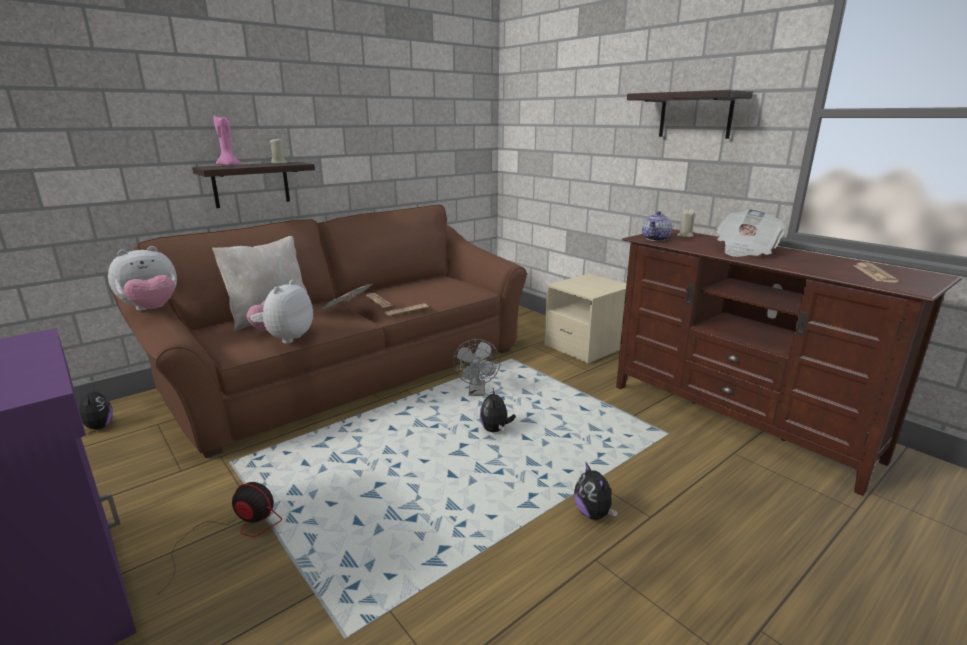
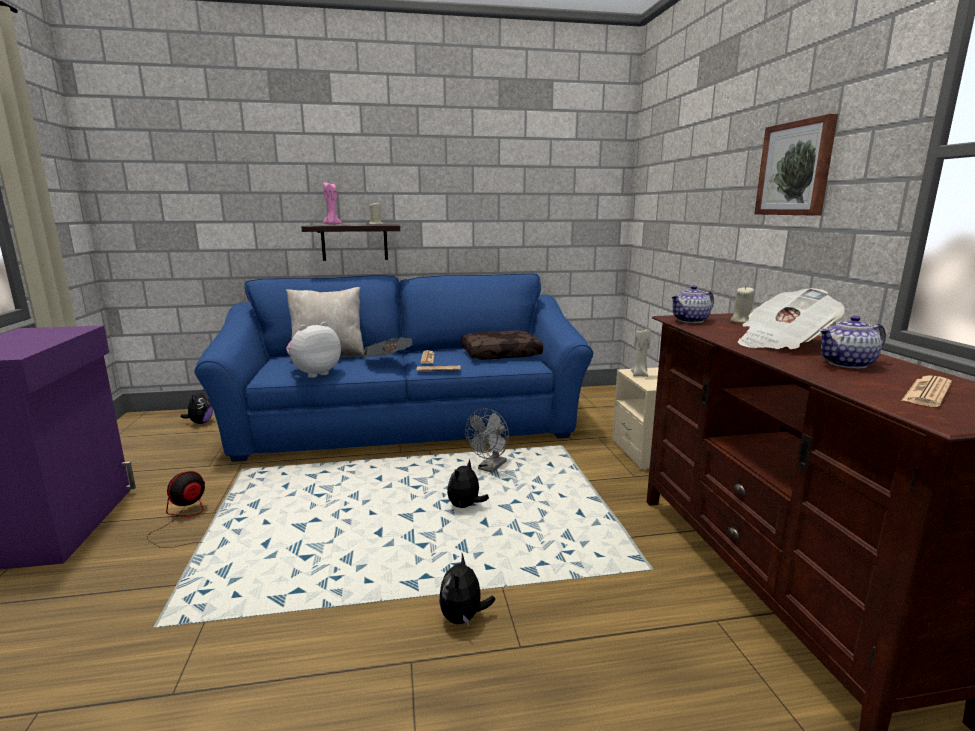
camera: 30 degrees right, 5 degrees down
plush toy [108,246,177,311] -> none
brown sofa [110,204,527,458] -> blue sofa [194,273,593,462]
fan [160,482,282,593] -> fan turned 105 degrees counterclockwise [147,471,205,548]
shelf [627,90,753,139] -> picture [754,114,838,215]
none -> brown pillow [461,330,543,360]
none -> beige candle [631,329,651,377]
none -> teapot [819,316,886,369]

